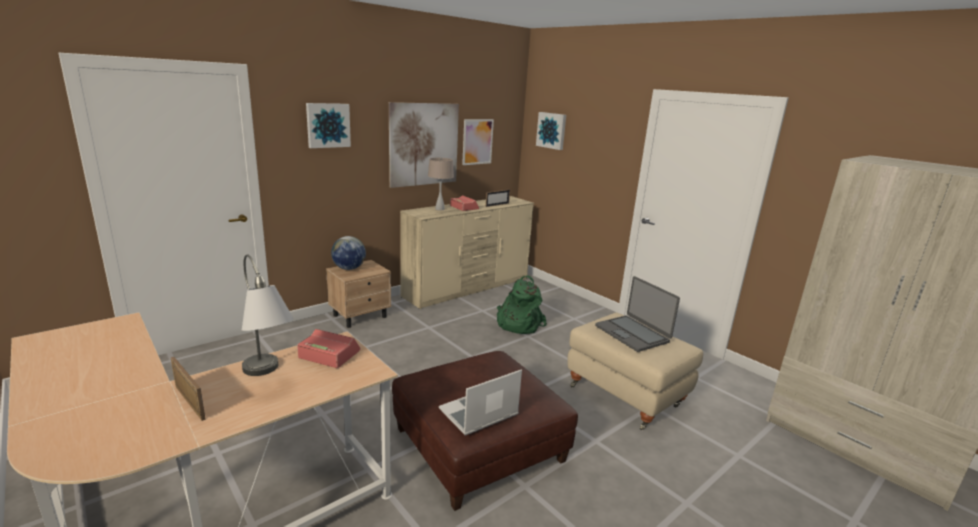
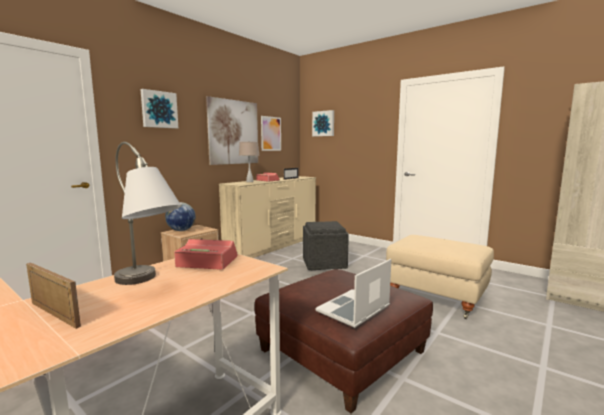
camera: 10 degrees left, 10 degrees down
green backpack [497,276,547,334] -> grey ottoman [303,221,349,270]
laptop [595,276,680,352] -> none

